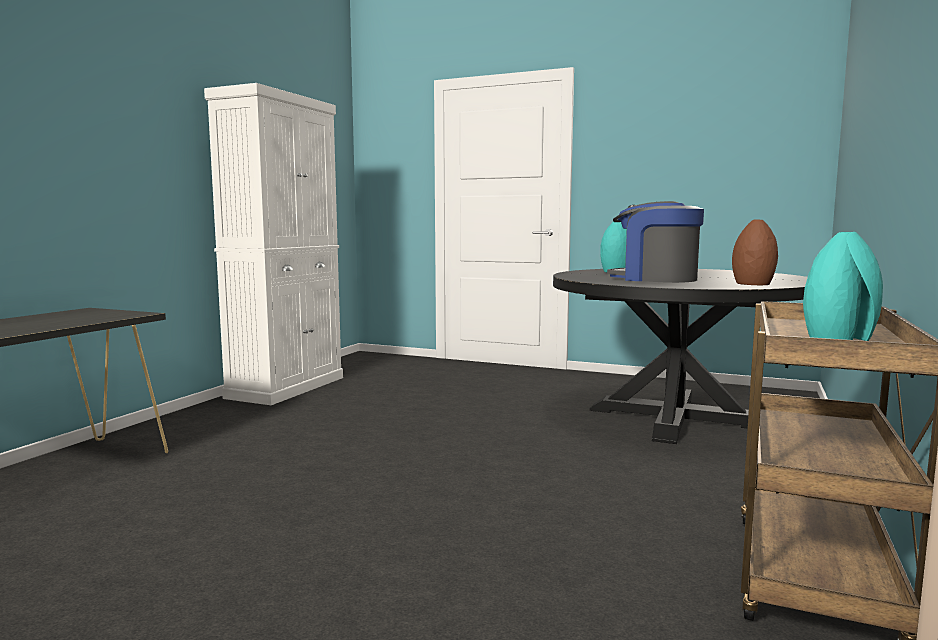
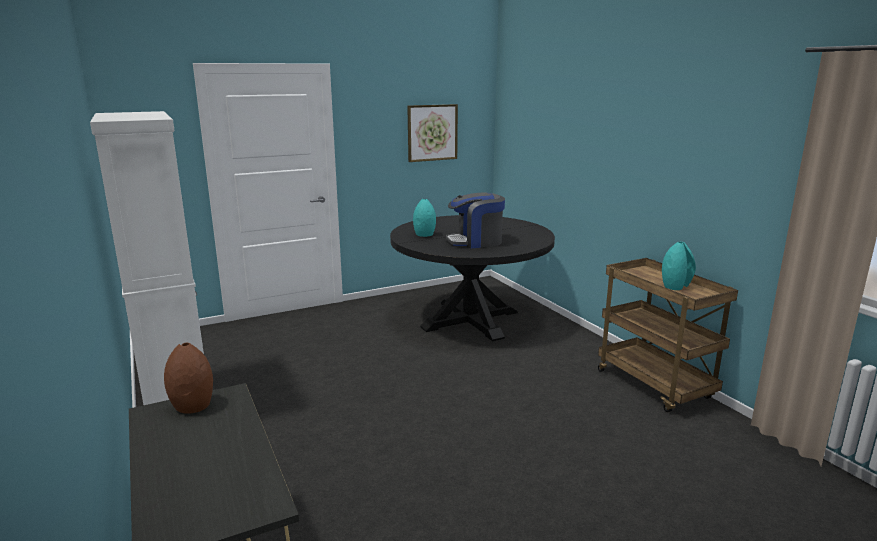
camera: 50 degrees left, 10 degrees up
brown vase [732,219,778,285] -> brown vase moved to [164,343,213,414]
none -> picture [407,104,458,162]

